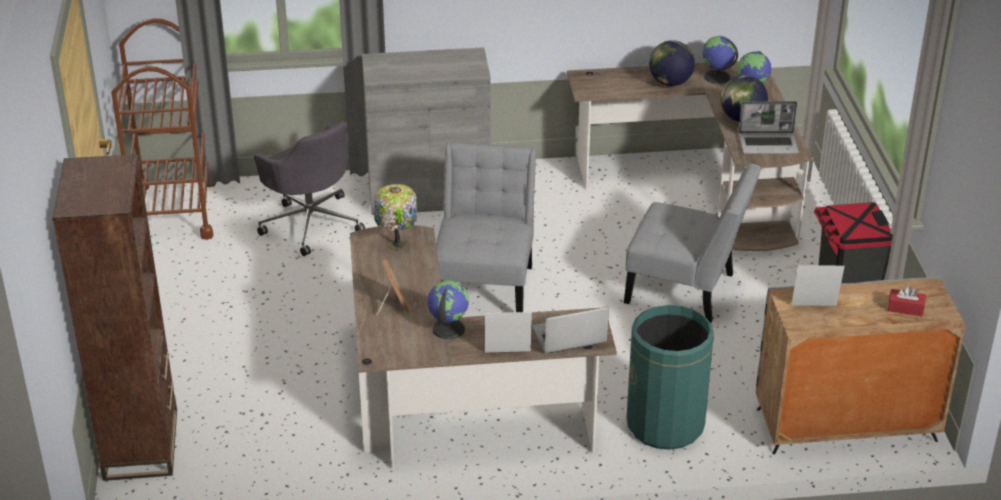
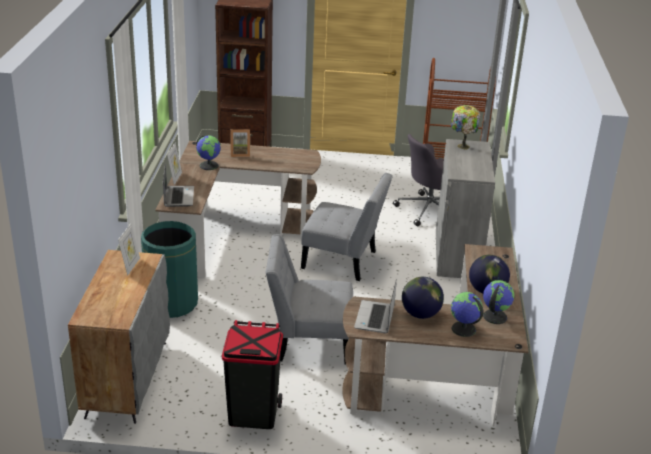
camera: 100 degrees right, 5 degrees down
table lamp [374,184,417,251] -> table lamp moved to [451,105,480,150]
grey chair [624,163,761,323] -> grey chair turned 60 degrees clockwise [266,234,353,365]
red tissue box [888,286,926,317] -> none

